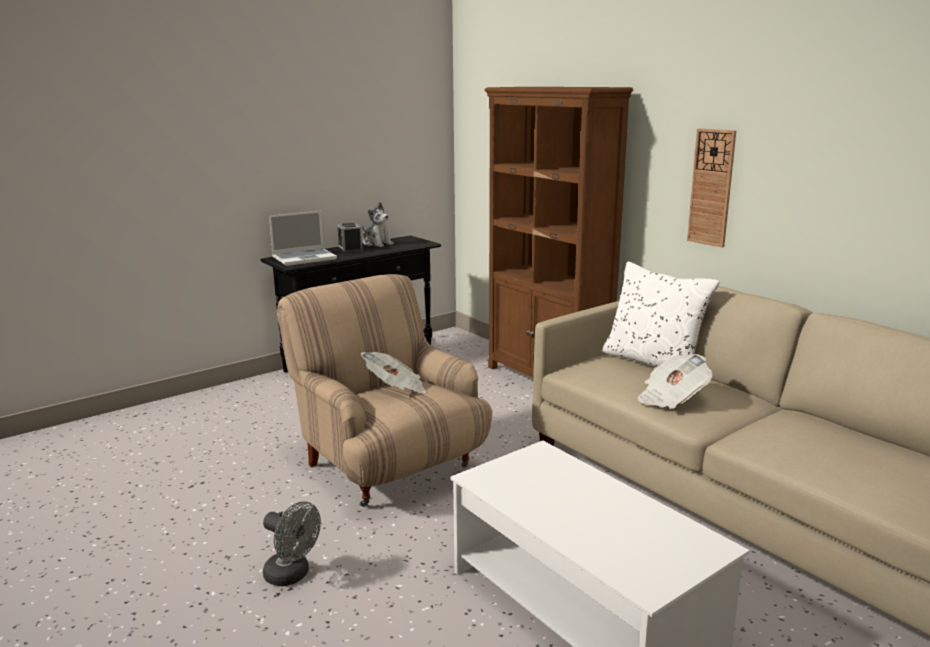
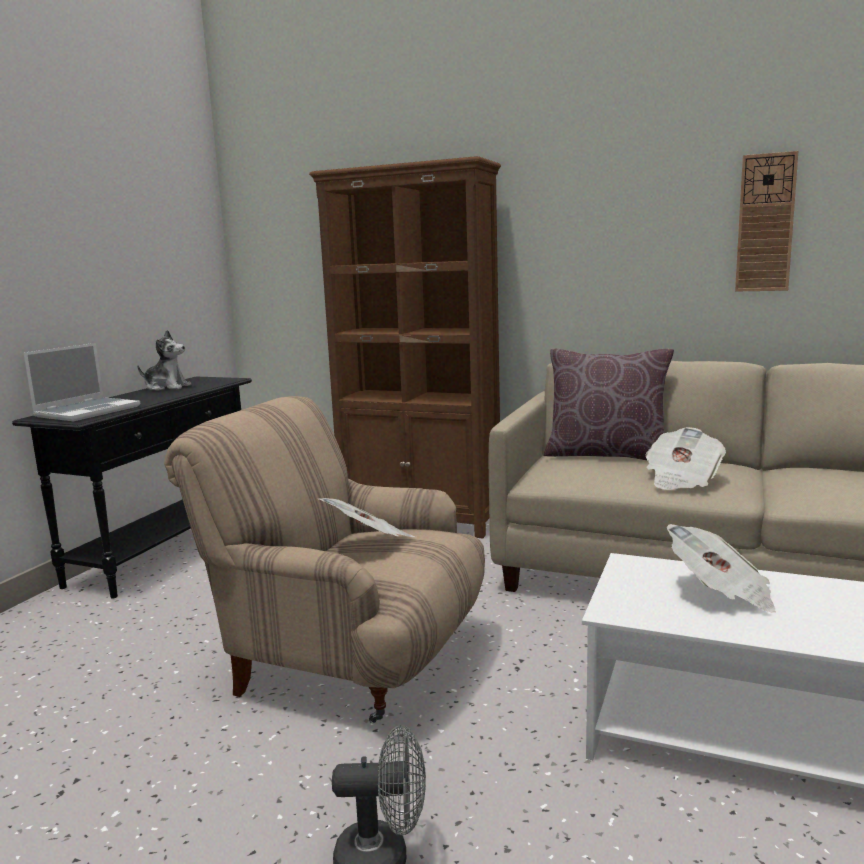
camera: 30 degrees left, 5 degrees down
alarm clock [337,223,363,253] -> none
white pillow [601,262,720,367] -> brown pillow [544,348,674,461]
wall clock [687,129,736,248] -> wall clock moved to [735,151,798,292]
none -> newspaper [667,524,775,613]

